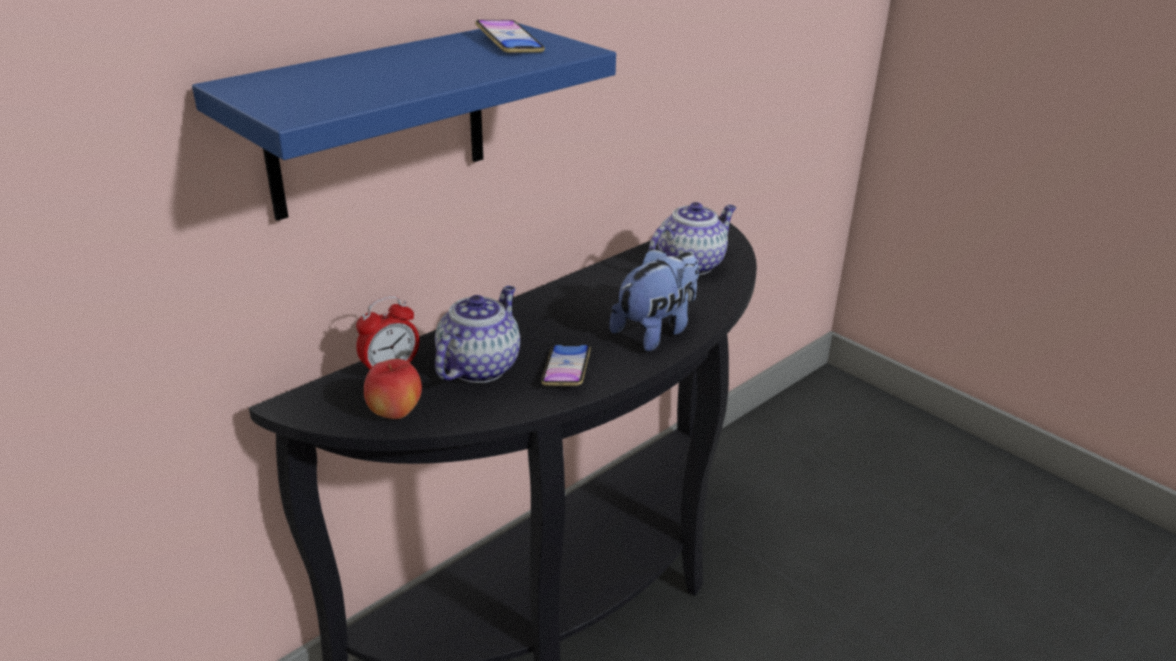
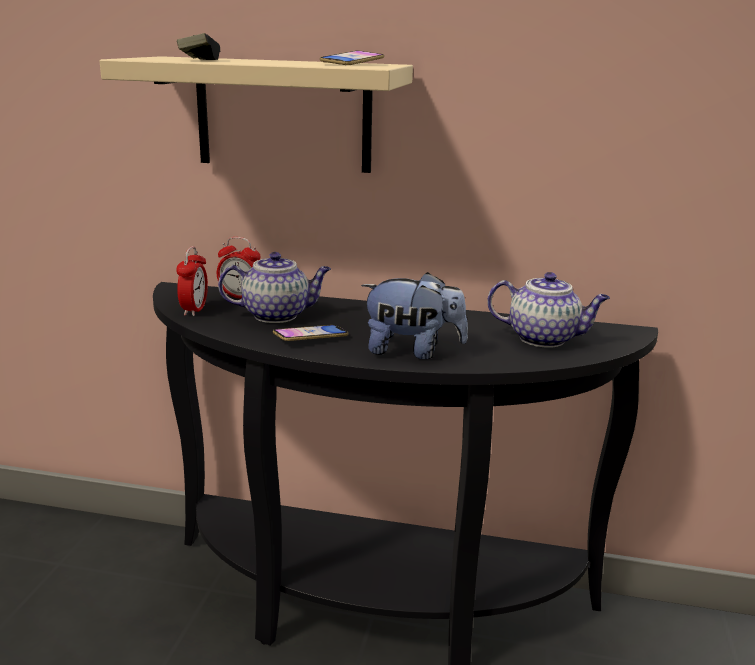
camera: 55 degrees right, 10 degrees down
blue shelf [192,23,616,221] -> beige shelf [100,56,413,173]
apple [364,359,422,419] -> alarm clock [176,246,208,316]
none -> game controller [177,33,220,60]

